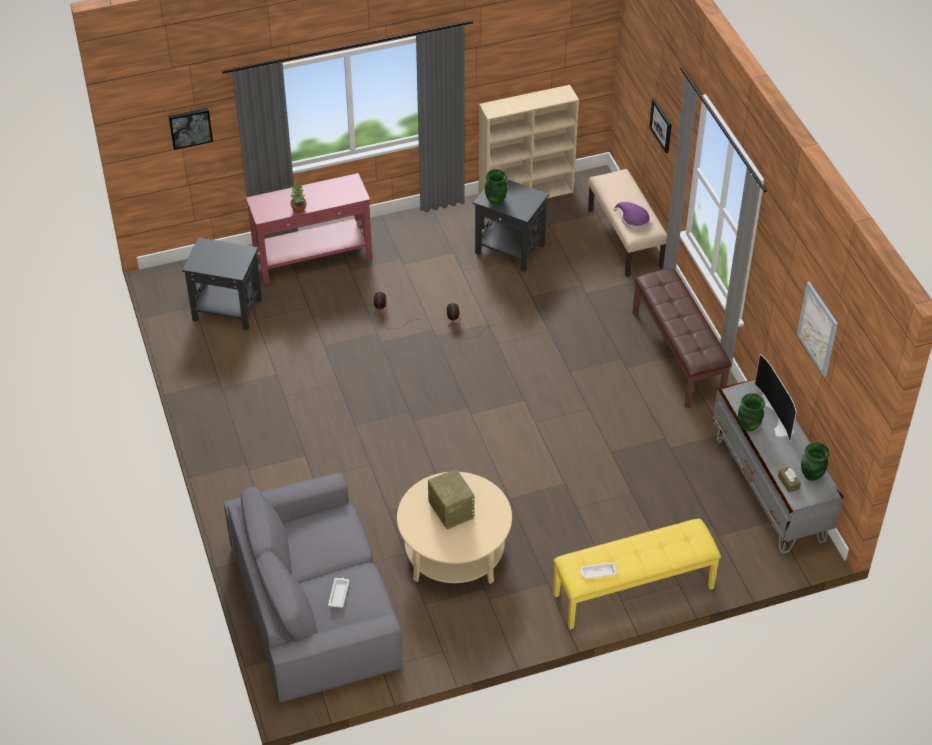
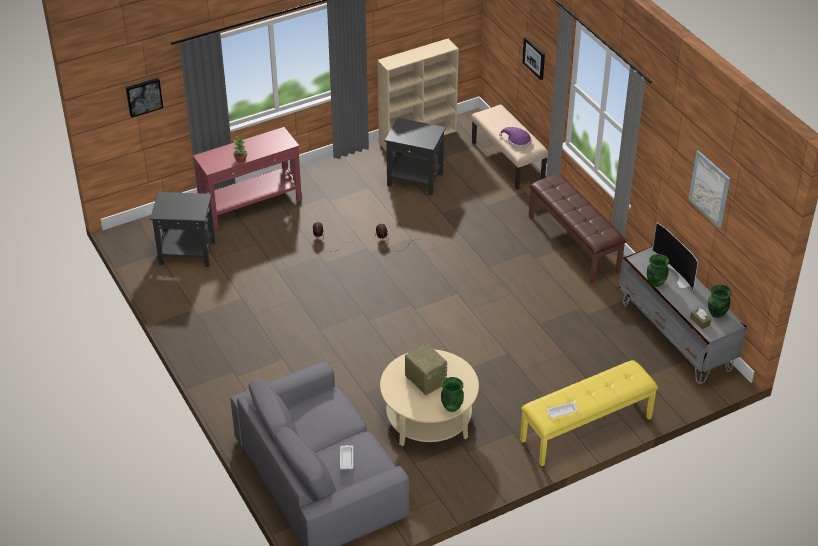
camera: 10 degrees left, 5 degrees down
green vase [485,169,508,205] -> green vase moved to [441,377,464,412]

